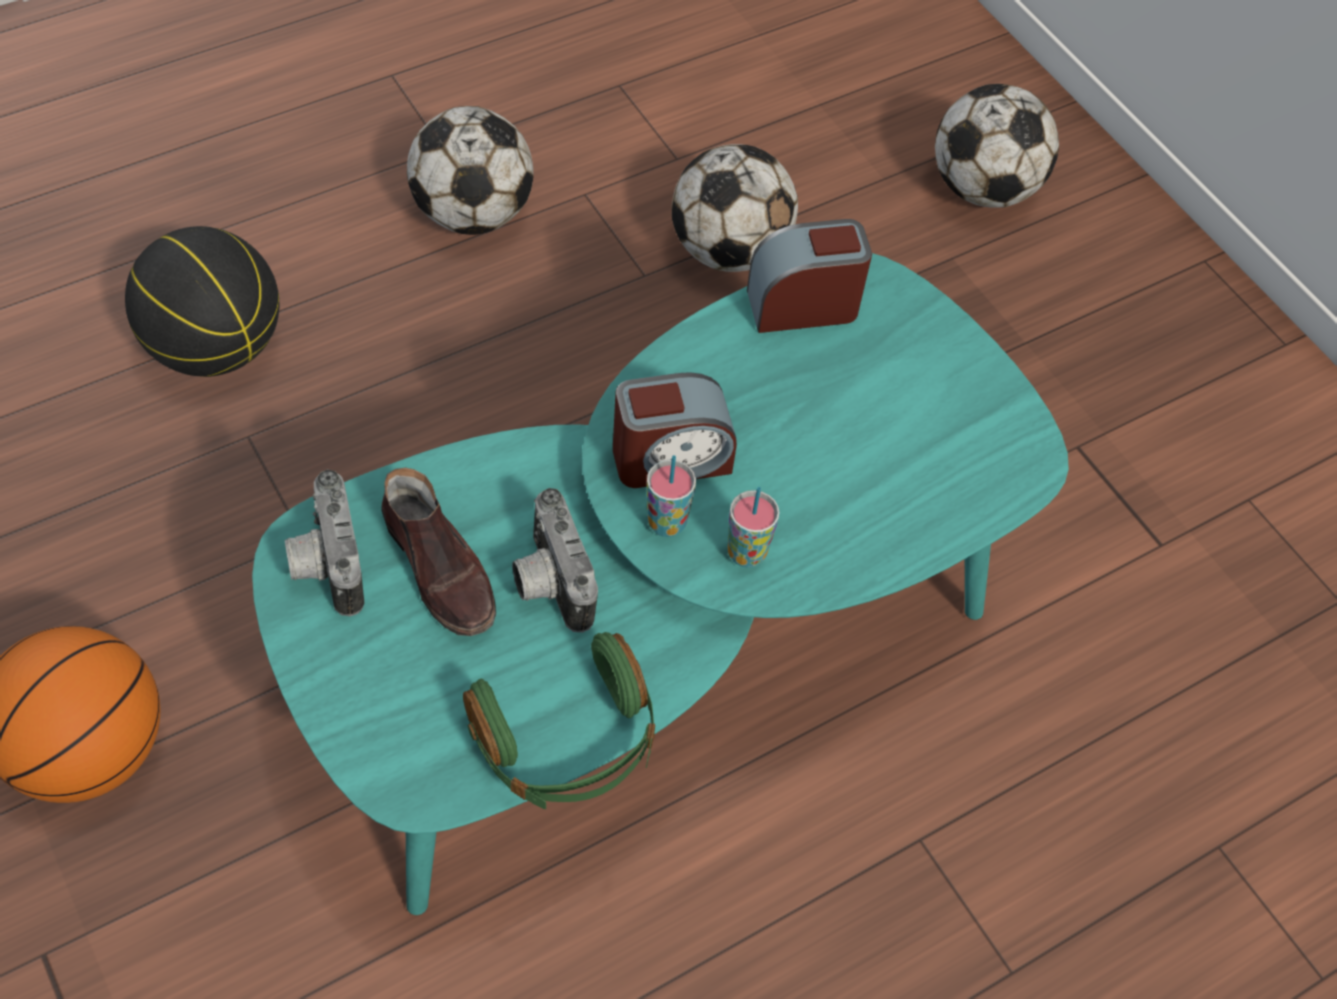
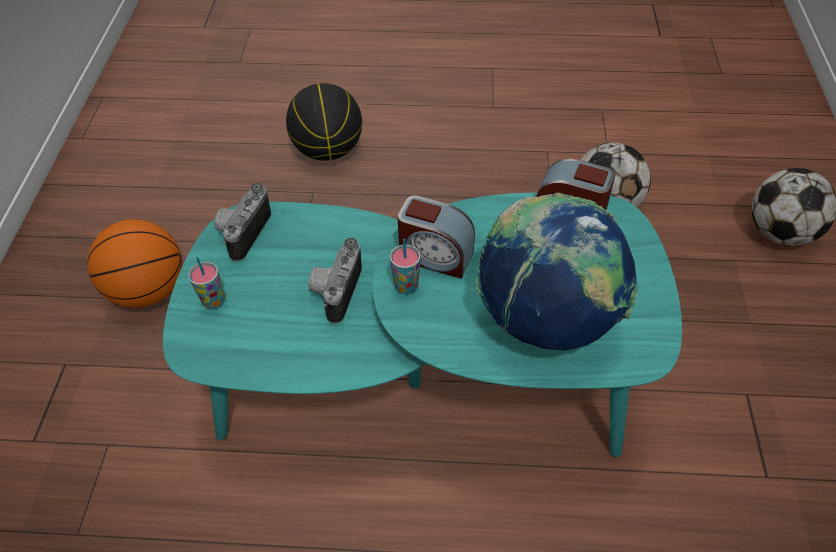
camera: 40 degrees right, 5 degrees down
brown shoe [381,468,496,636] -> none
football [407,106,534,235] -> none
green headphones [463,632,655,809] -> none
cup [727,487,780,568] -> cup moved to [188,257,225,310]
none -> globe [475,193,638,350]

